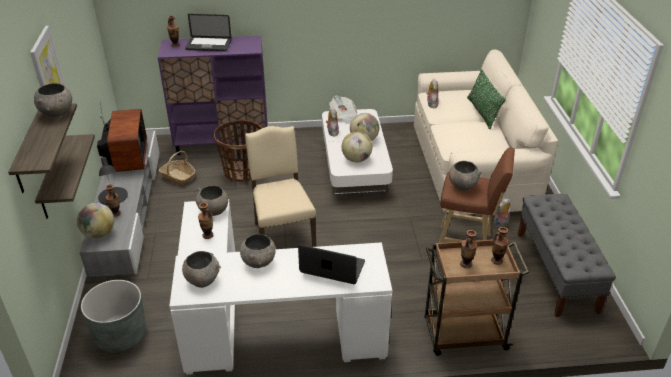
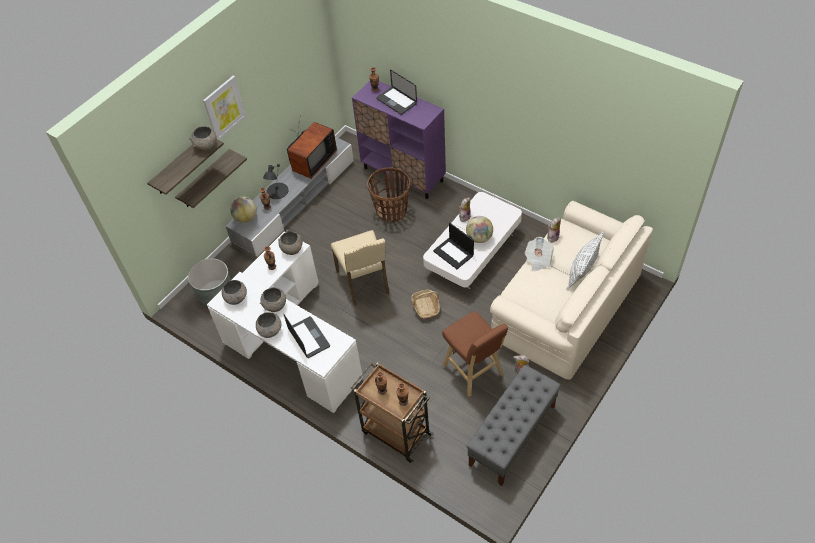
camera: 45 degrees right, 15 degrees up
basket [159,151,195,185] -> basket moved to [411,290,440,319]
beige chair [245,126,316,247] -> beige chair turned 135 degrees clockwise [331,230,390,306]
newspaper [329,96,358,124] -> newspaper moved to [524,237,554,271]
globe [342,131,372,163] -> laptop [433,223,474,269]
grey bowl [449,161,482,191] -> grey bowl moved to [256,312,281,338]
green pillow [467,69,506,129] -> white pillow [566,231,605,290]

